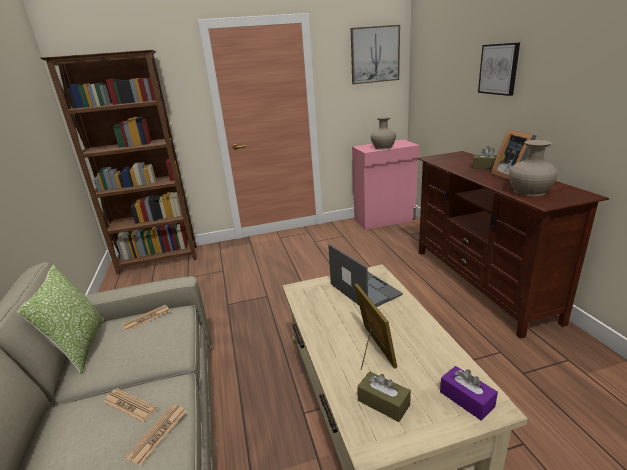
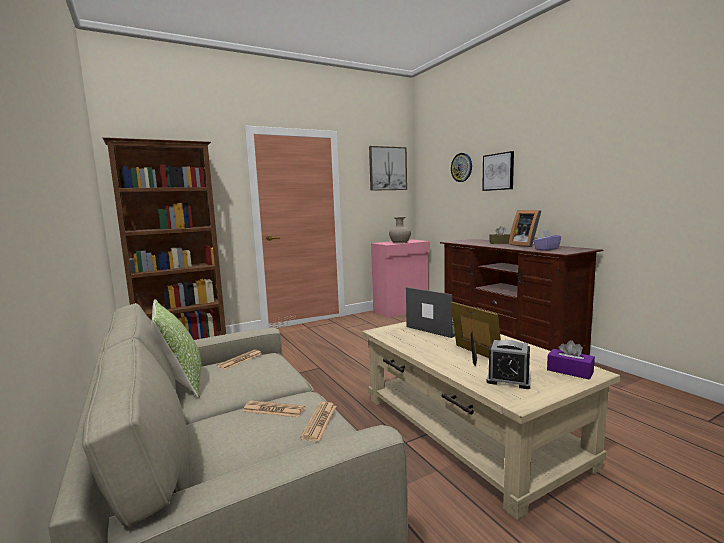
camera: 15 degrees left, 15 degrees down
brown tissue box [357,371,411,422] -> alarm clock [487,340,531,389]
beige vase [509,140,558,197] -> purple tissue box [533,230,561,251]
none -> wall clock [451,153,472,182]

